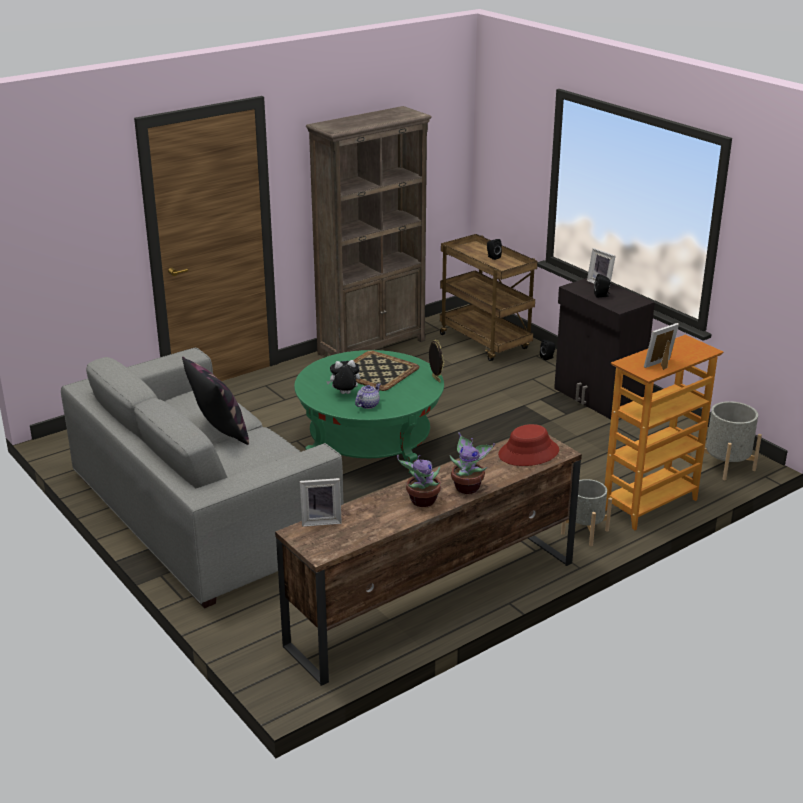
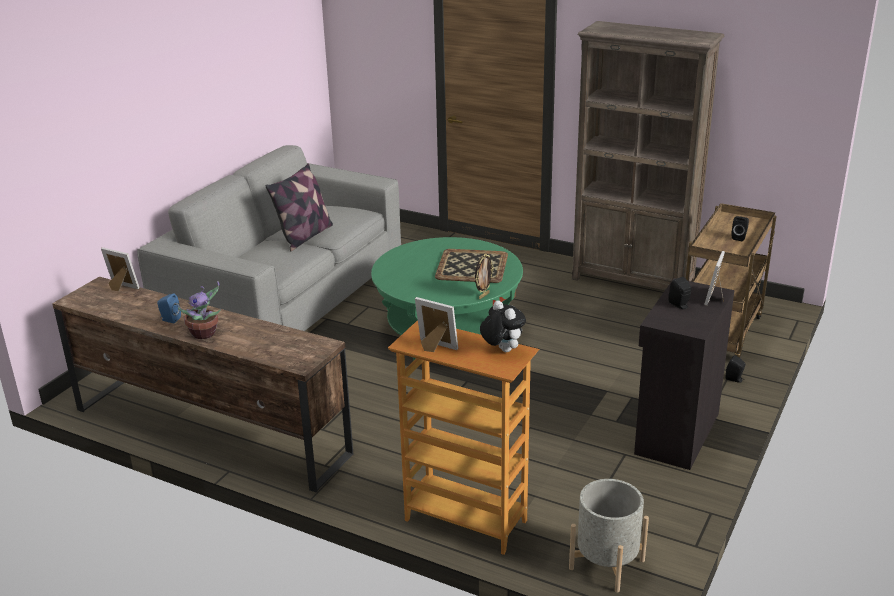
camera: 65 degrees right, 0 degrees up
picture frame [300,478,342,527] -> picture frame turned 150 degrees clockwise [101,247,140,291]
plush toy [326,360,360,394] -> plush toy moved to [480,300,526,352]
teapot [355,383,381,409] -> none
potted plant [397,455,441,507] -> blue speaker [157,294,181,323]
red hat [498,424,559,466] -> none
grey planter [561,479,612,546] -> none

